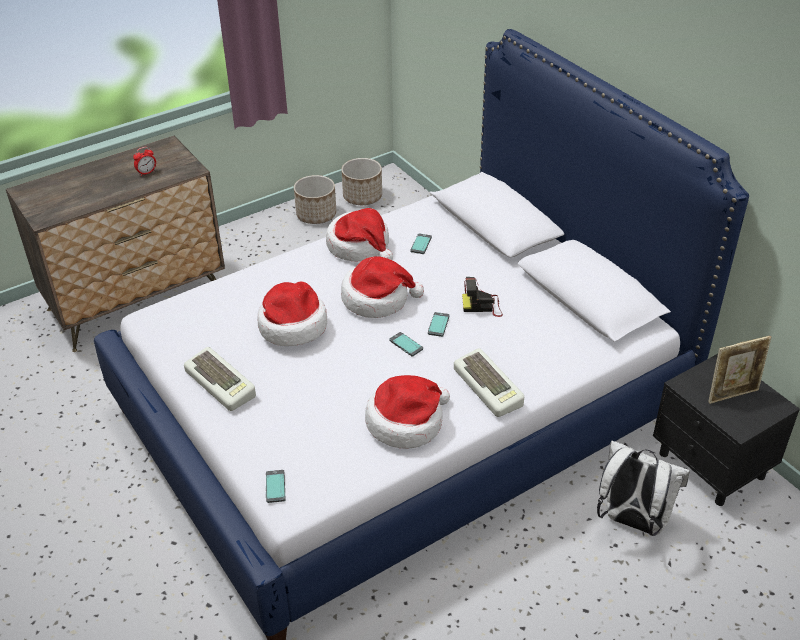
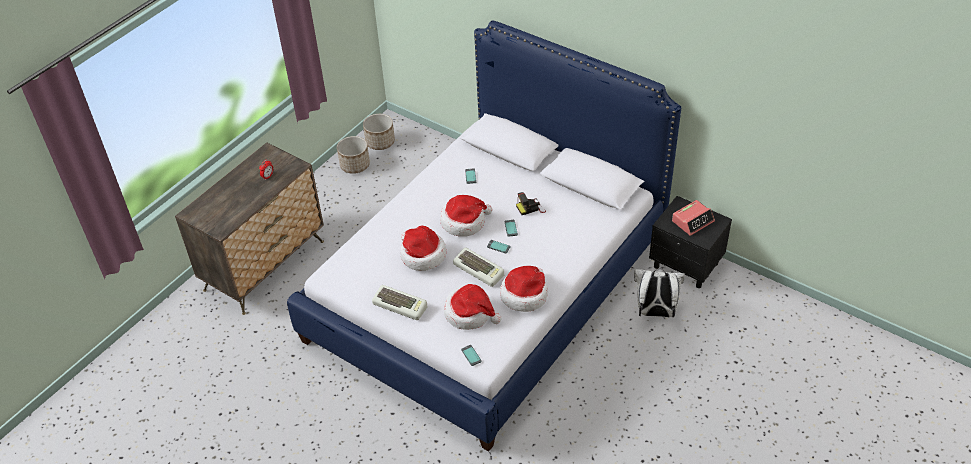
camera: 20 degrees left, 5 degrees up
hat [326,208,393,261] -> hat moved to [444,284,502,330]
keyboard [454,348,524,417] -> keyboard moved to [453,248,504,287]
picture frame [708,336,771,404] -> alarm clock [672,200,715,236]

